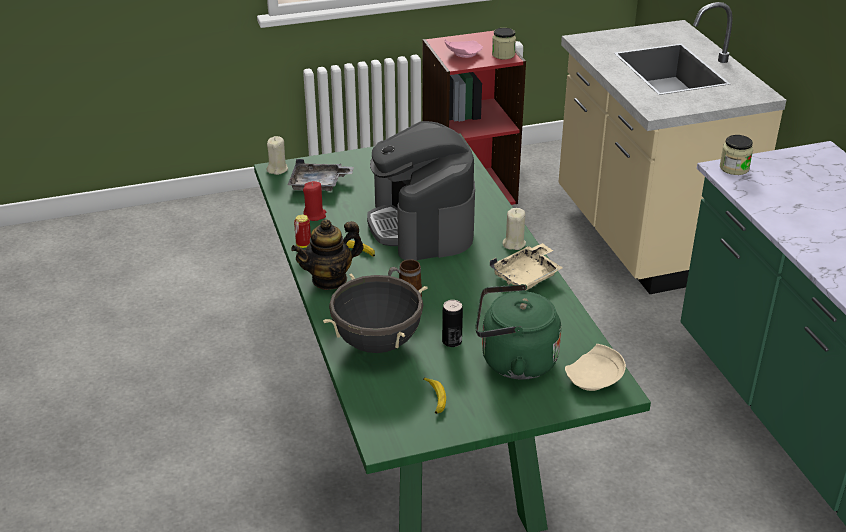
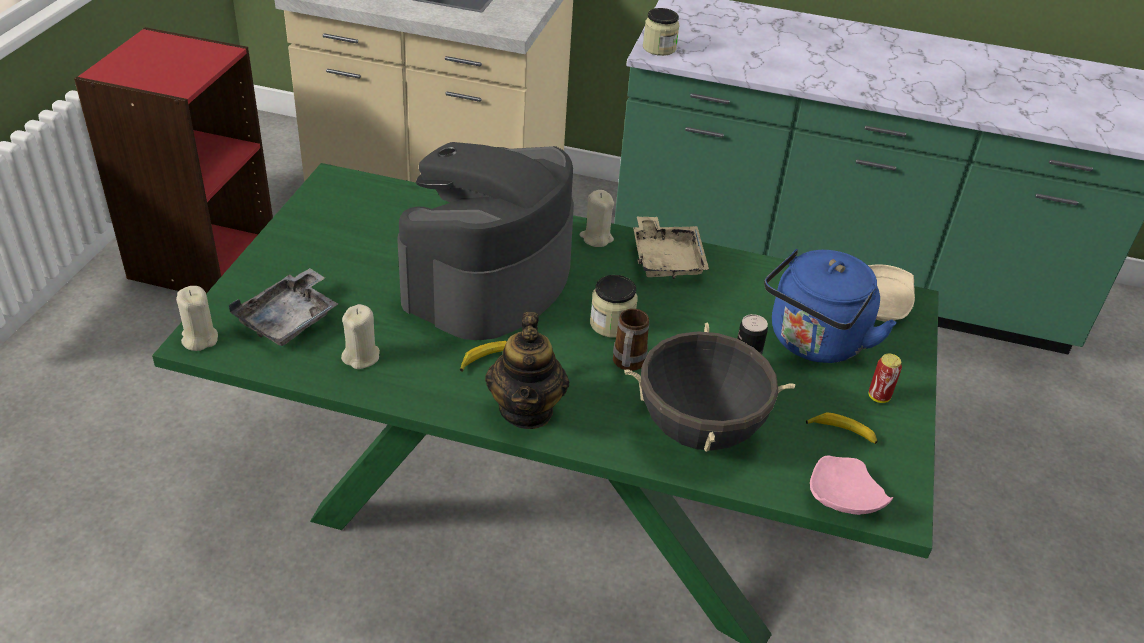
camera: 60 degrees left, 5 degrees up
can [294,215,311,248] -> can moved to [869,354,902,403]
red candle [303,181,326,221] -> beige candle [341,304,380,369]
coffee machine [367,121,475,261] -> coffee machine turned 105 degrees clockwise [397,142,574,340]
pink plate [445,39,483,58] -> pink plate moved to [810,456,893,515]
green kettle [476,284,561,380] -> blue kettle [764,249,897,363]
jar [492,28,516,59] -> jar moved to [590,275,638,338]

